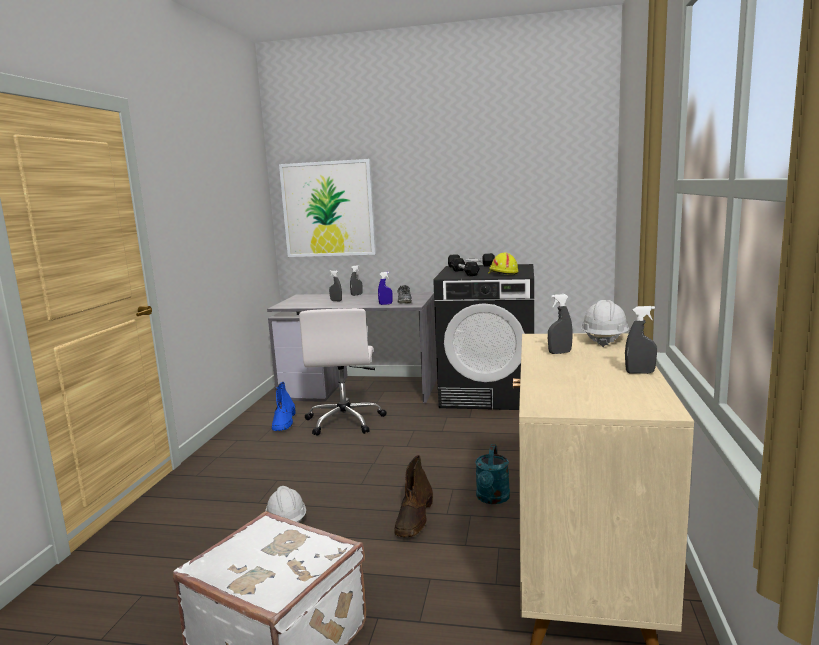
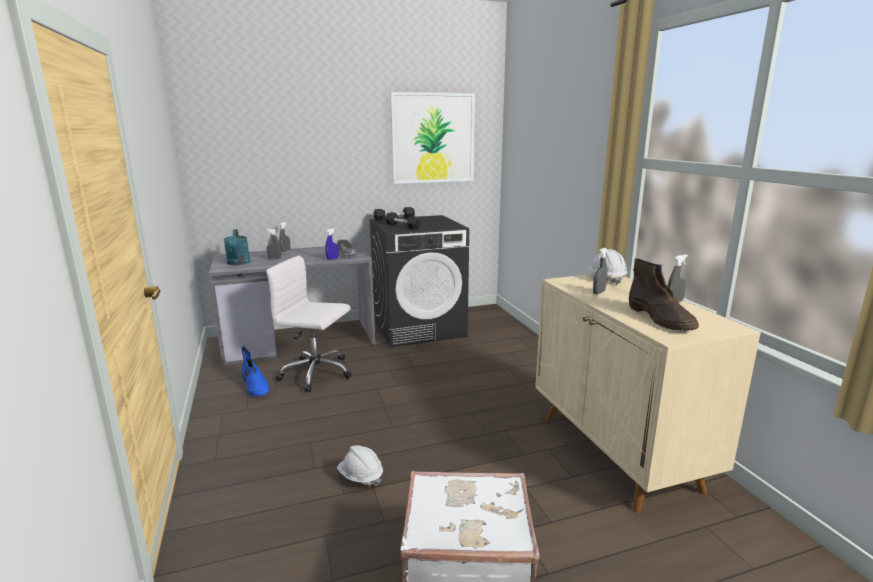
camera: 30 degrees left, 5 degrees up
picture [279,159,376,257] -> picture moved to [390,92,475,184]
white office chair [299,308,387,436] -> white office chair turned 135 degrees clockwise [266,256,351,392]
brown boot [394,455,433,538] -> brown boot moved to [629,258,699,331]
turquoise watering can [475,444,510,504] -> turquoise watering can moved to [224,229,251,265]
yellow hard hat [488,253,518,275] -> none

